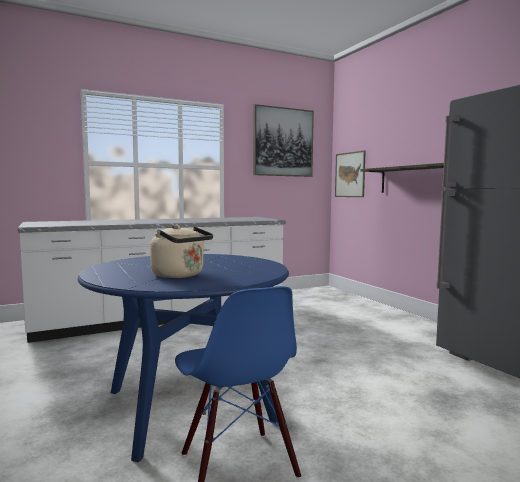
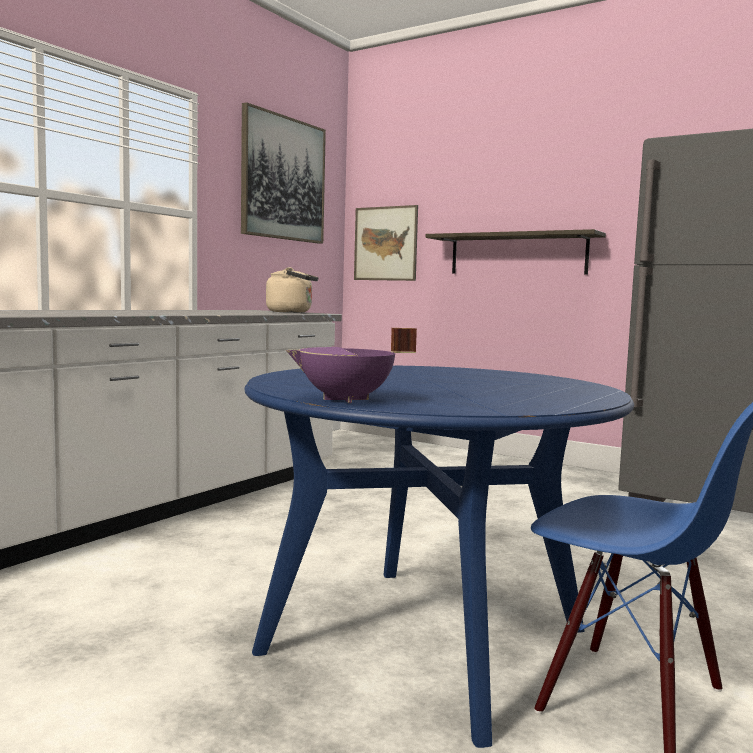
camera: 30 degrees left, 0 degrees up
beige kettle [150,225,213,278] -> beige kettle moved to [266,267,319,313]
none -> purple cooking pot [286,328,417,403]

